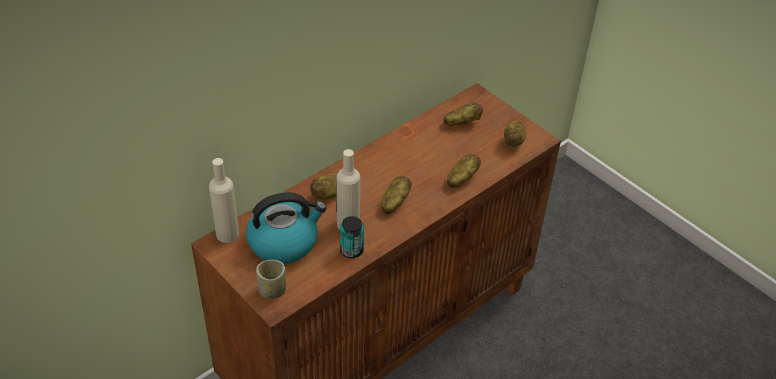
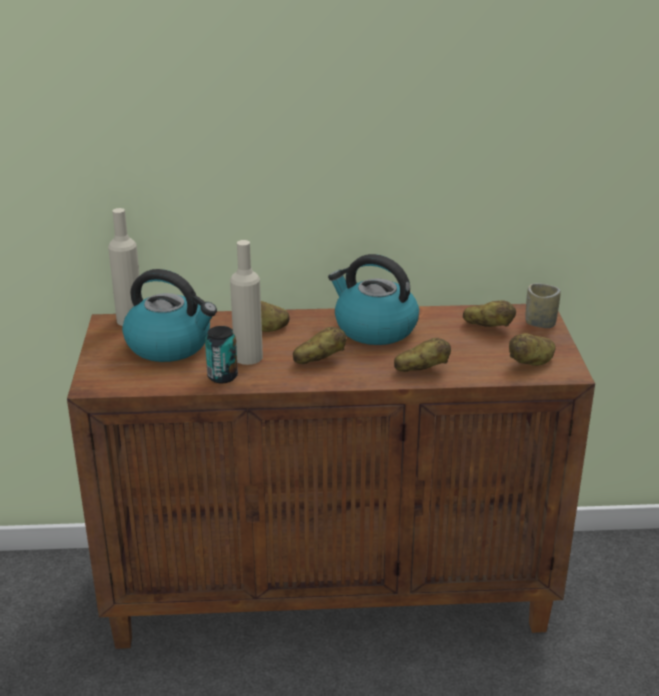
camera: 40 degrees right, 15 degrees down
cup [256,260,286,299] -> cup moved to [525,283,561,328]
none -> kettle [328,254,419,345]

